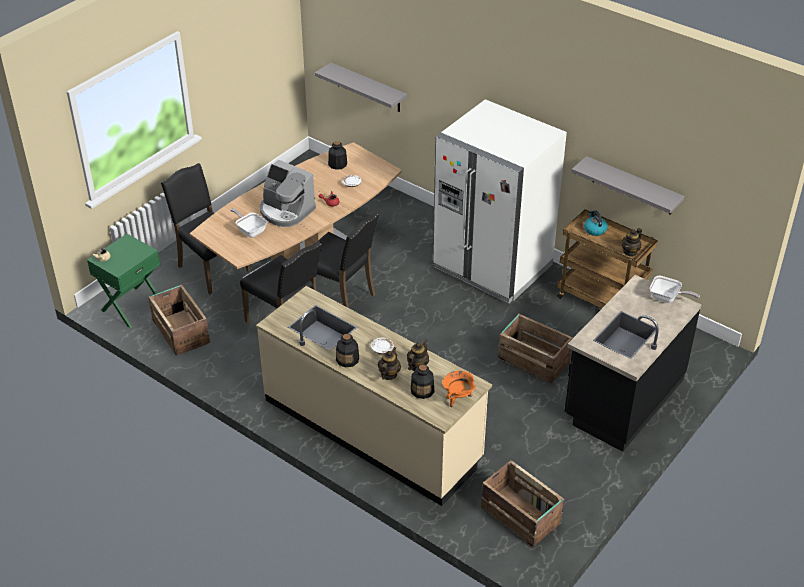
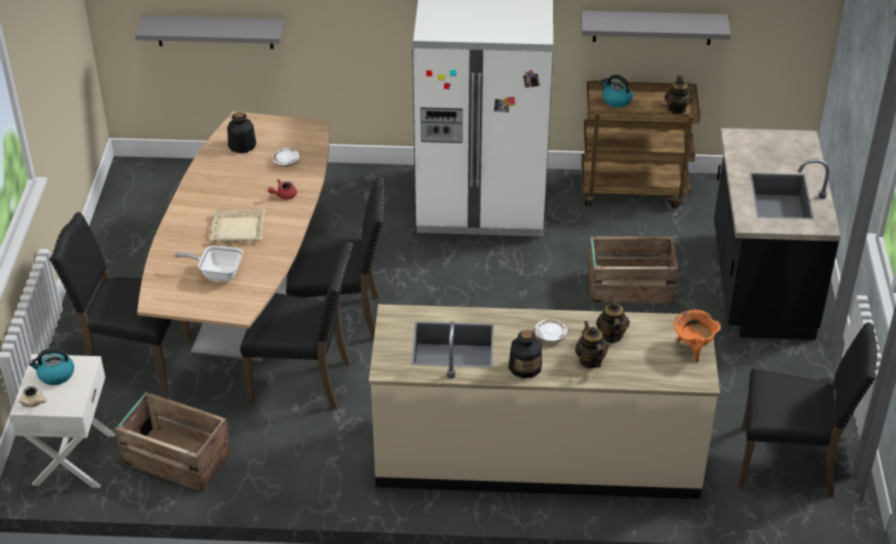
camera: 35 degrees left, 0 degrees up
green nightstand [87,234,160,328] -> white nightstand [10,354,115,488]
coffee machine [260,160,316,227] -> beige tray [209,209,265,242]
bottle [411,364,434,399] -> none
crate [481,460,564,547] -> black chair [738,323,877,496]
frying pan [650,276,700,303] -> none
none -> kettle [28,348,74,385]

